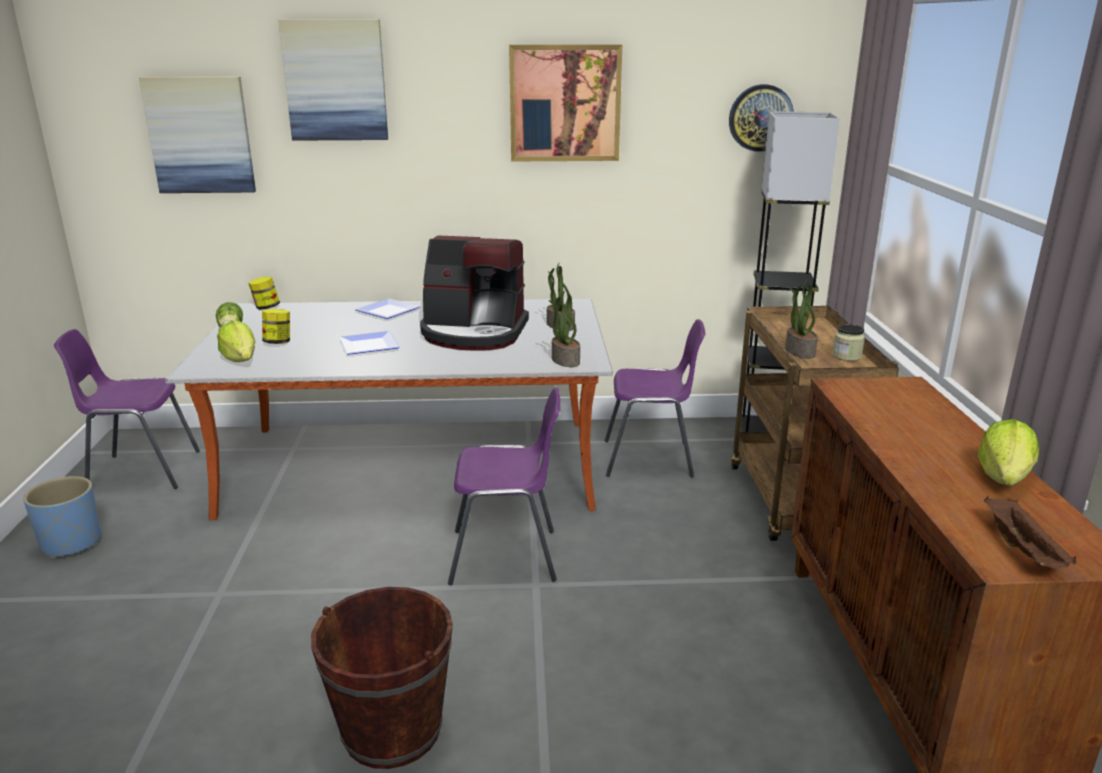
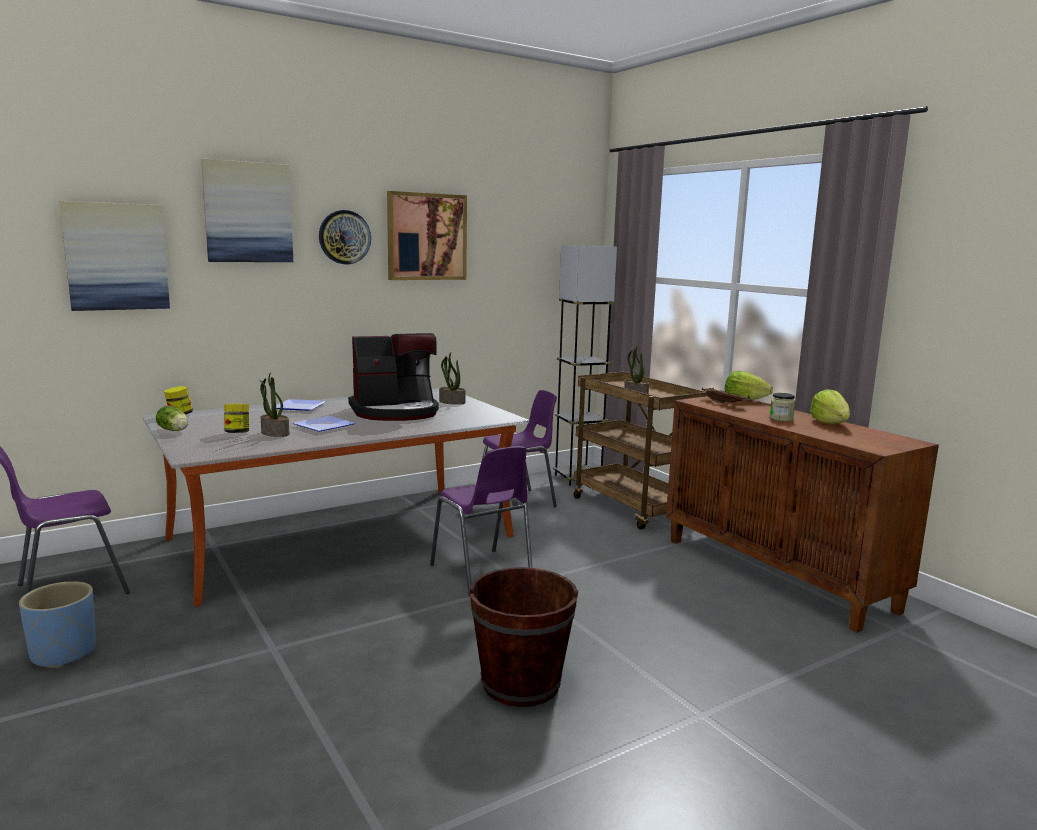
camera: 30 degrees left, 10 degrees down
lettuce [217,321,255,362] -> lettuce moved to [725,371,773,401]
purple chair [448,388,560,585] -> purple chair turned 90 degrees clockwise [430,446,533,596]
potted plant [549,290,580,367] -> potted plant moved to [259,372,290,437]
wall clock [729,84,794,152] -> wall clock moved to [319,210,371,264]
jar [833,324,865,361] -> jar moved to [769,393,795,421]
brown tray [984,496,1076,568] -> brown tray moved to [701,388,750,404]

